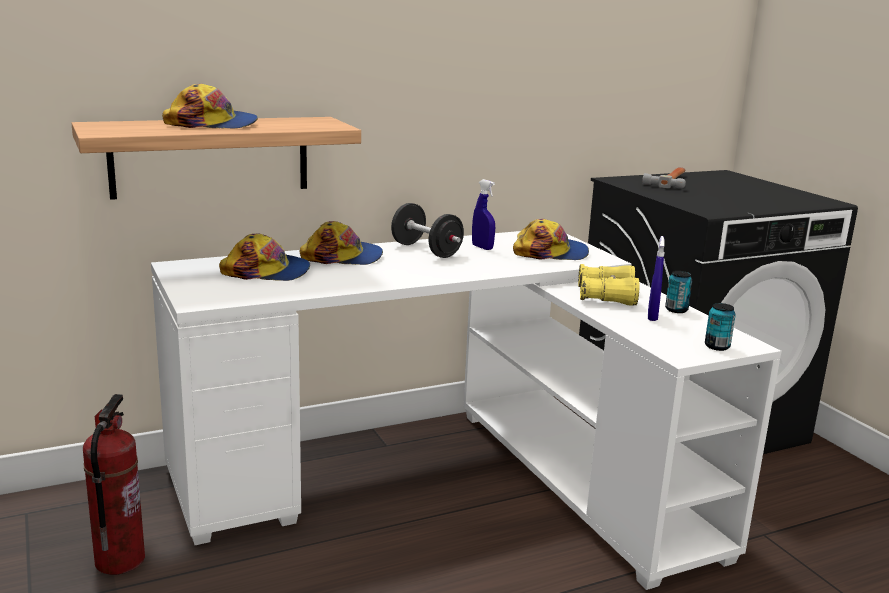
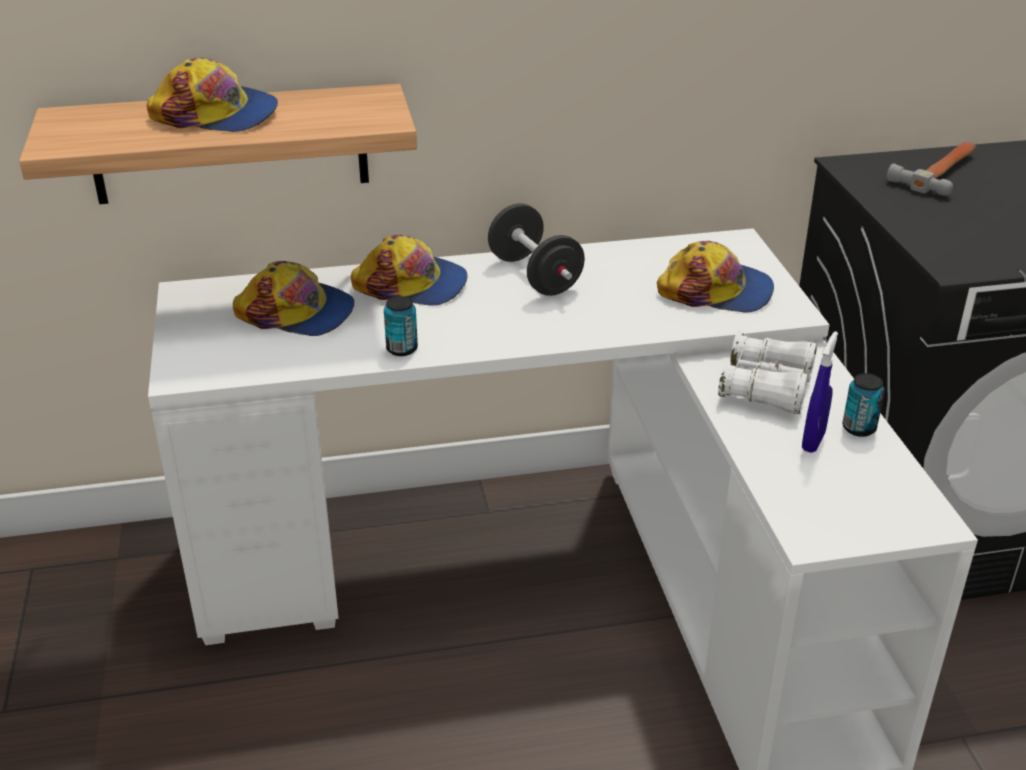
camera: 15 degrees right, 15 degrees up
fire extinguisher [83,394,145,575] -> none
blue spray bottle [472,179,495,250] -> none
yellow binoculars [578,264,639,306] -> white binoculars [718,332,817,414]
can [705,303,736,351] -> can moved to [384,296,418,356]

